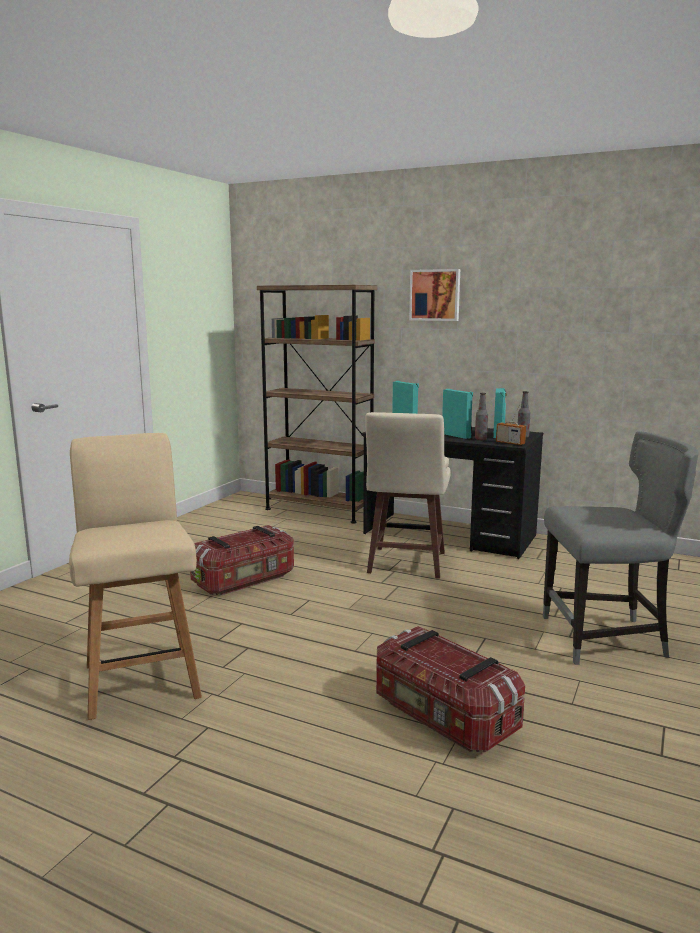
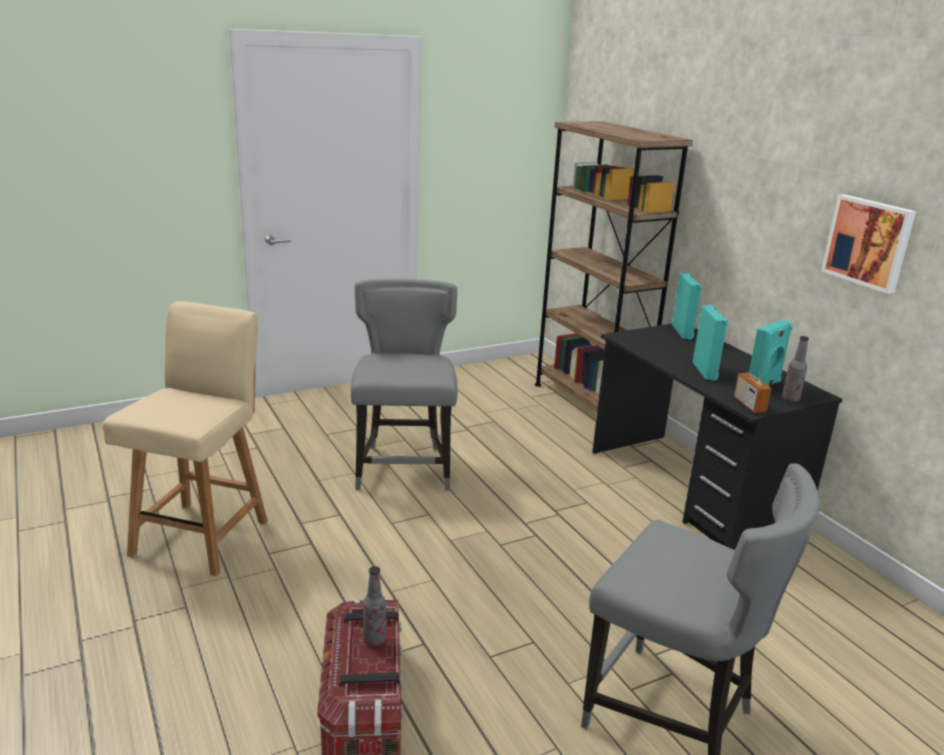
camera: 35 degrees right, 10 degrees up
storage box [190,525,294,595] -> grey chair [351,279,458,491]
beige stool [365,412,450,579] -> none
picture [409,269,460,321] -> picture moved to [821,194,916,294]
bottle [475,393,488,440] -> bottle moved to [363,566,386,646]

